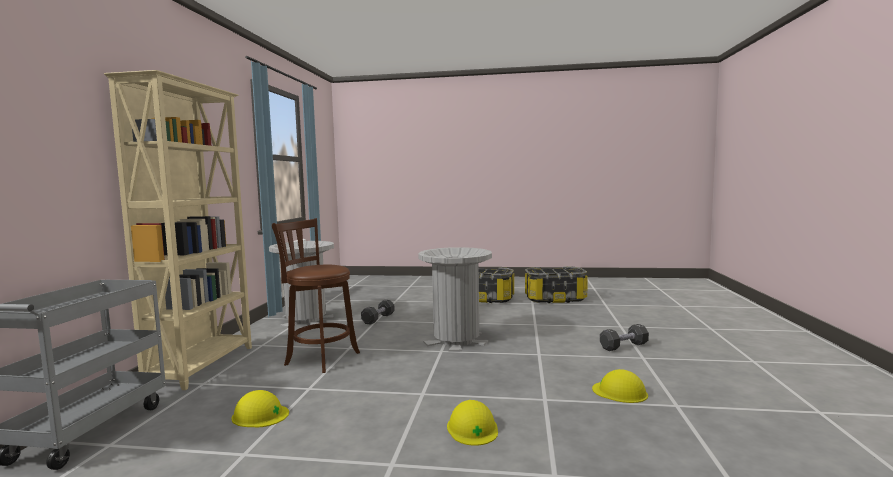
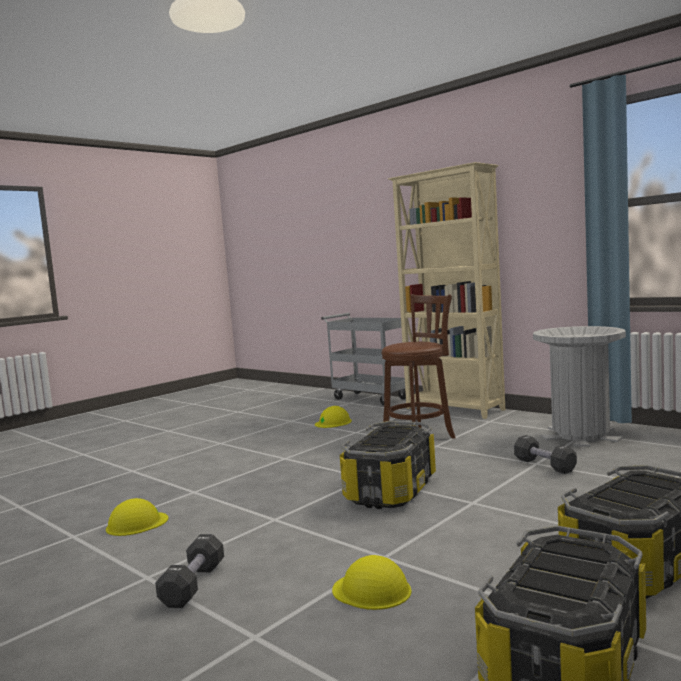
camera: 125 degrees right, 0 degrees up
grey trash can [418,247,492,351] -> storage box [340,421,436,509]
yellow hard hat [447,400,498,446] -> yellow hard hat moved to [332,555,412,610]

